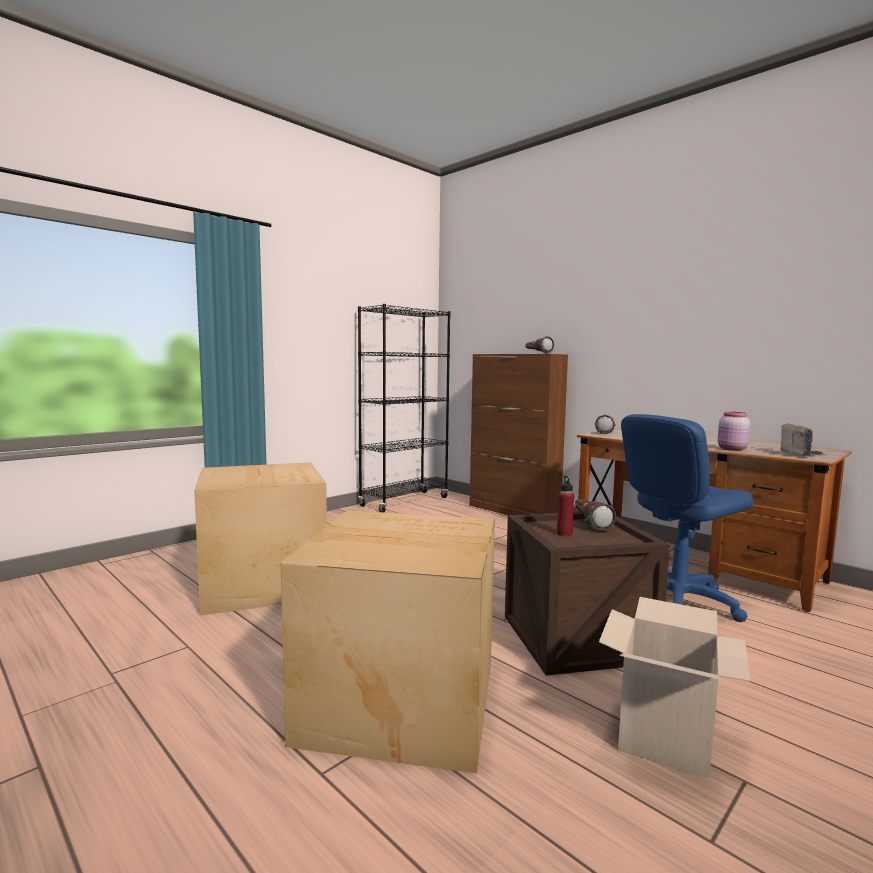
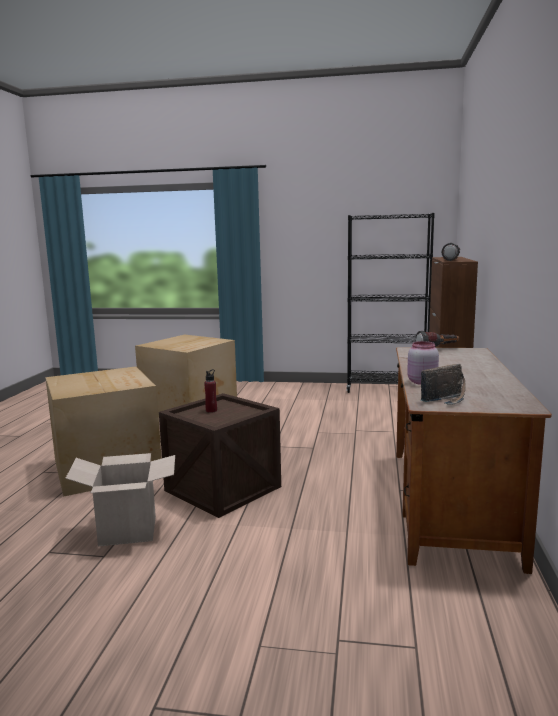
camera: 55 degrees right, 5 degrees up
flashlight [575,499,616,531] -> none
blue office chair [621,414,753,622] -> none

